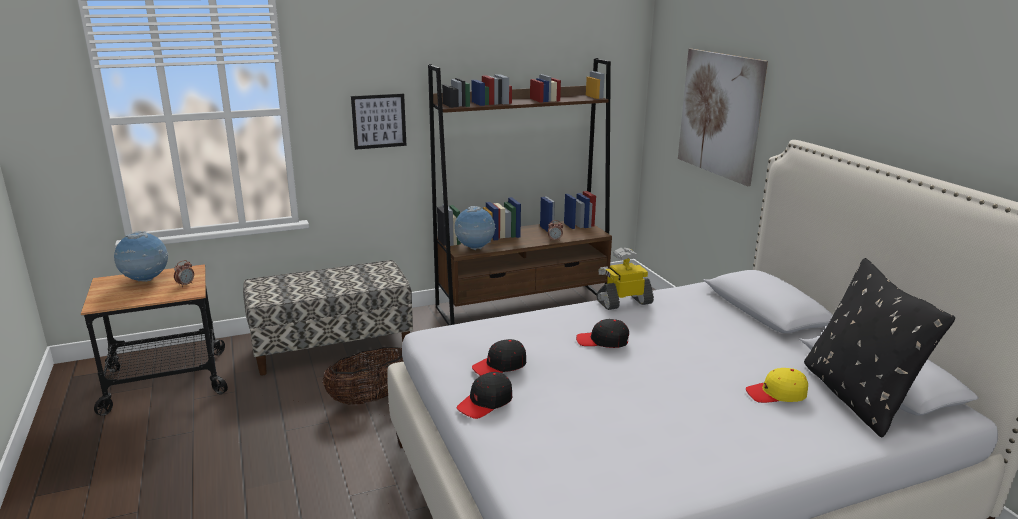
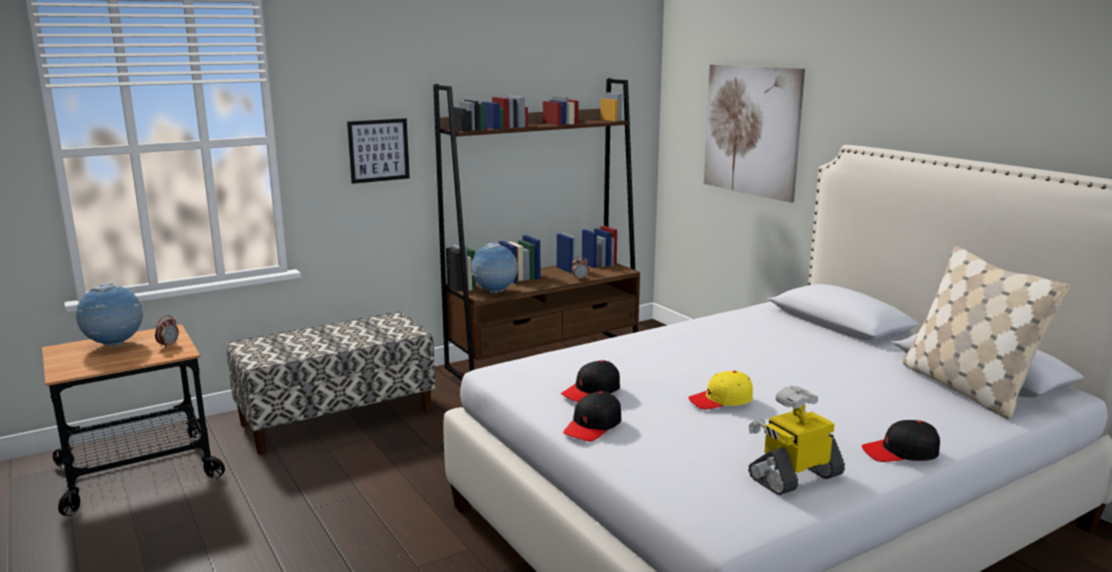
camera: 10 degrees left, 5 degrees down
basket [323,347,404,405] -> none
black cap [576,319,629,348] -> black cap moved to [862,420,940,462]
toy robot [597,248,654,310] -> toy robot moved to [748,386,845,495]
yellow cap [746,368,808,403] -> yellow cap moved to [688,371,753,409]
black pillow [804,258,955,438] -> beige pillow [903,246,1070,420]

